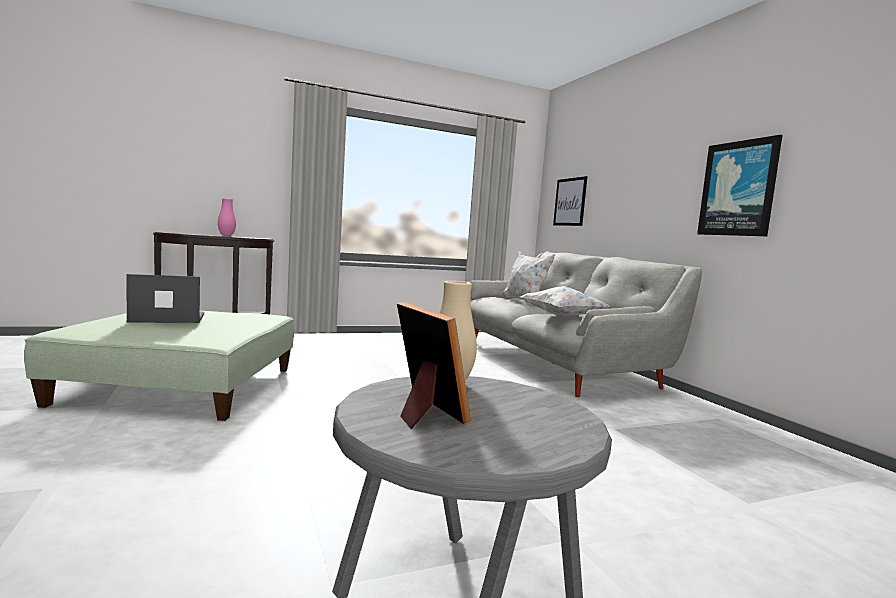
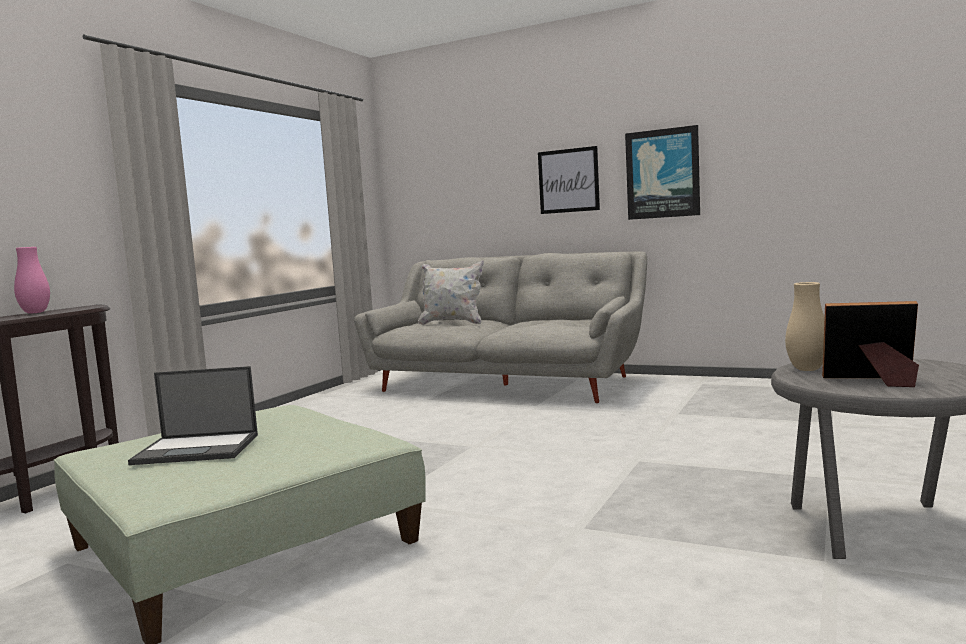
camera: 40 degrees left, 0 degrees up
laptop [126,274,204,323] -> laptop turned 120 degrees counterclockwise [128,366,258,465]
white pillow [520,286,611,317] -> none
picture [553,176,587,226] -> picture moved to [538,146,600,214]

